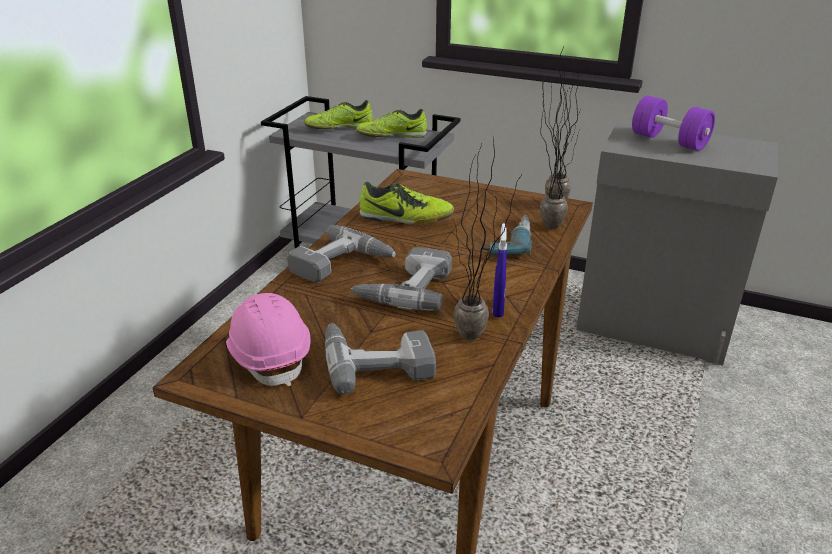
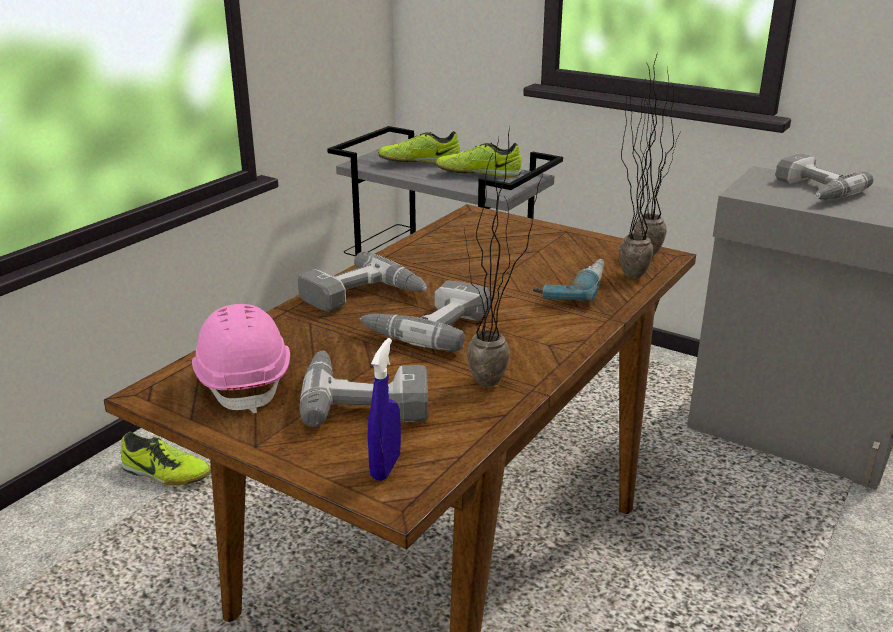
camera: 10 degrees right, 5 degrees down
shoe [360,181,454,224] -> shoe moved to [121,432,211,486]
blue spray bottle [493,223,507,318] -> blue spray bottle moved to [368,338,401,481]
purple dumbbell [632,95,715,151] -> power drill [775,154,873,200]

